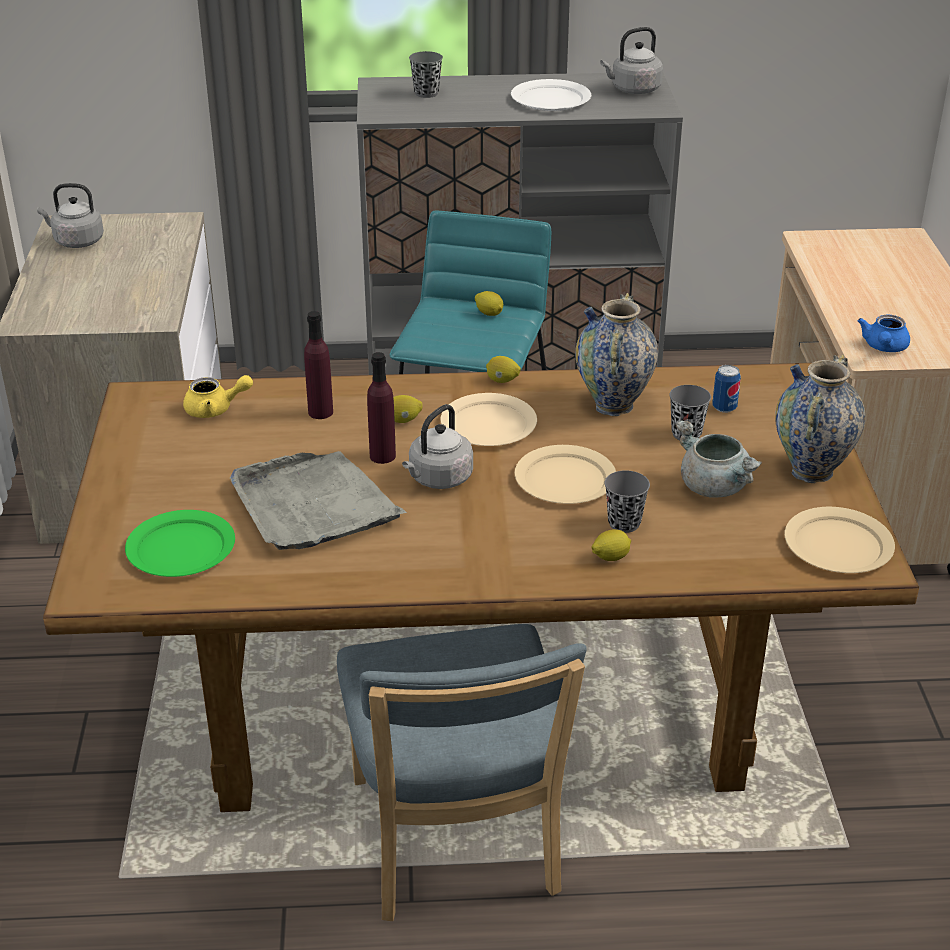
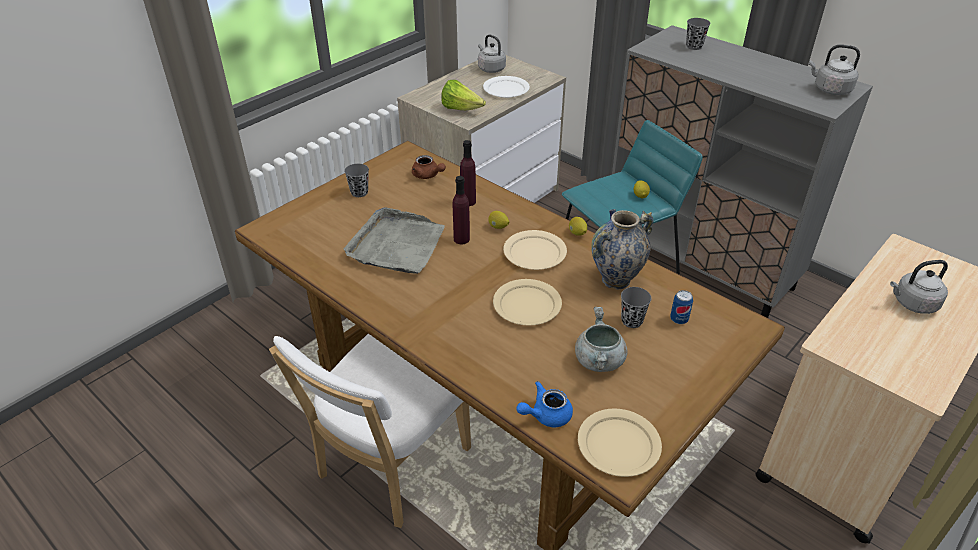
camera: 45 degrees right, 5 degrees up
green plate [125,510,235,577] -> none
yellow teapot [183,375,253,418] -> brown teapot [412,155,446,179]
blue chair [337,624,587,921] -> white chair [269,334,471,528]
grey kettle [402,404,473,489] -> grey kettle moved to [890,260,948,314]
white plate [511,79,591,111] -> white plate moved to [483,76,530,98]
lemon [591,529,631,561] -> none
grey cup [605,470,650,533] -> grey cup moved to [344,164,369,197]
vase [775,354,866,483] -> none
blue teapot [857,315,910,352] -> blue teapot moved to [516,381,573,427]
none -> lettuce [441,80,486,110]

